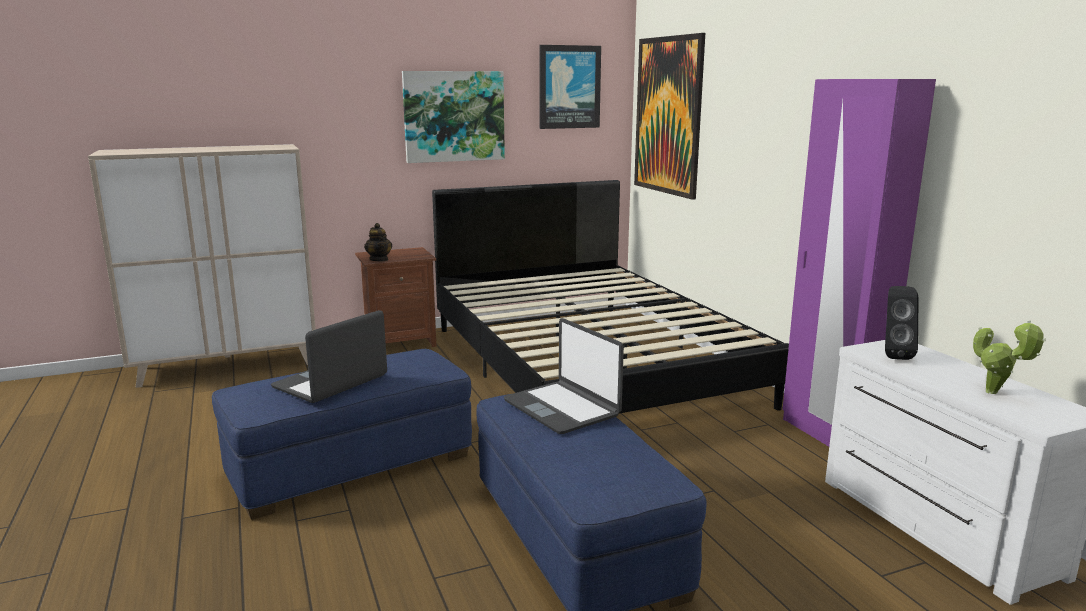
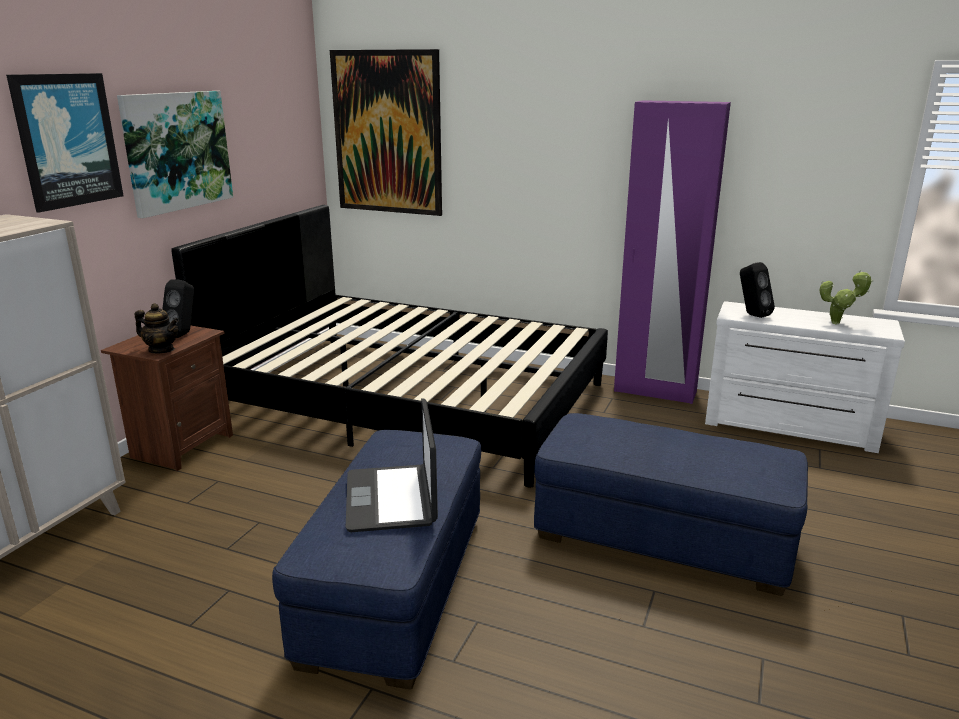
camera: 45 degrees left, 5 degrees up
laptop [504,318,624,434] -> none
picture [539,45,601,129] -> picture moved to [6,73,123,212]
none -> black speaker [162,279,194,338]

